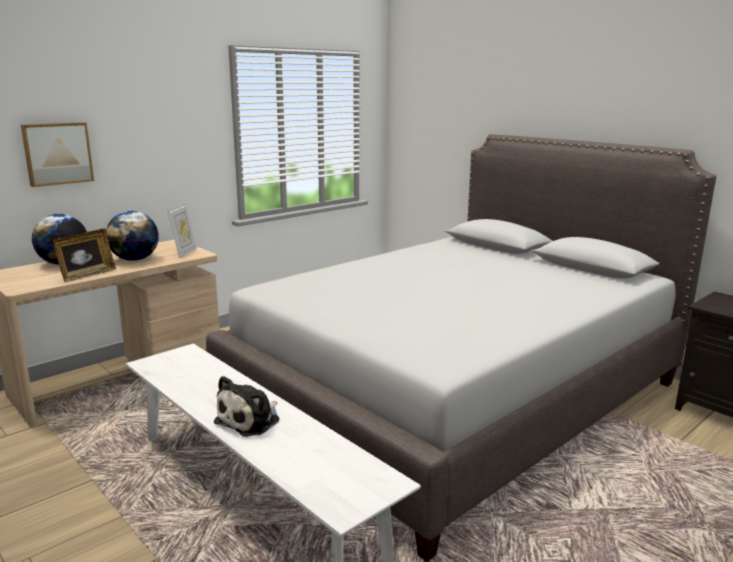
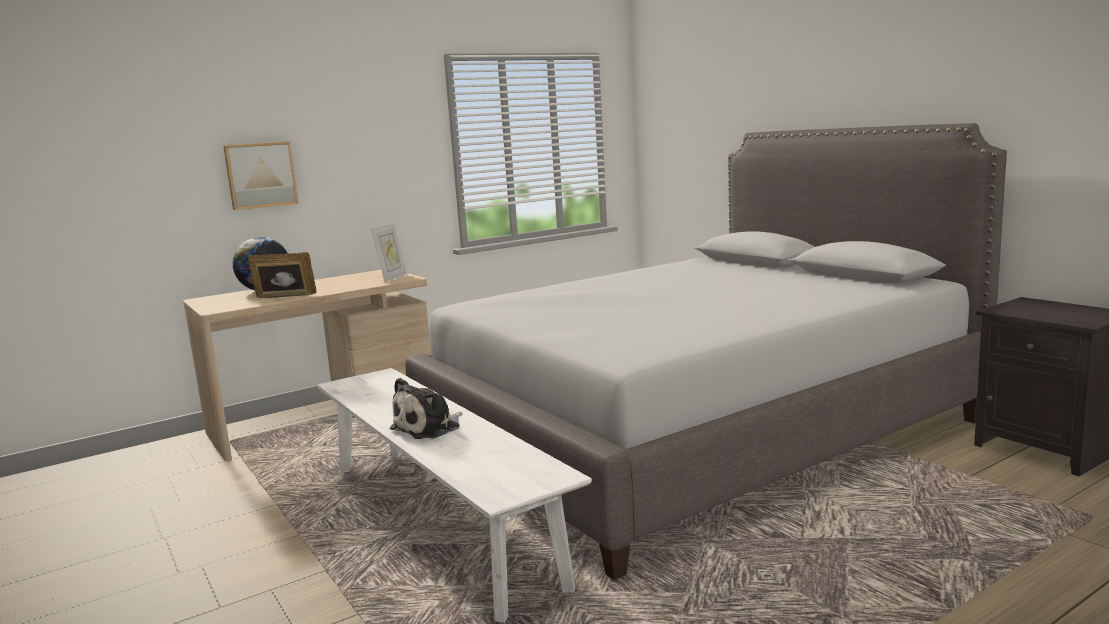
camera: 10 degrees right, 5 degrees down
picture frame [53,229,116,282] -> picture frame turned 135 degrees counterclockwise [248,252,316,298]
globe [106,211,159,261] -> none

